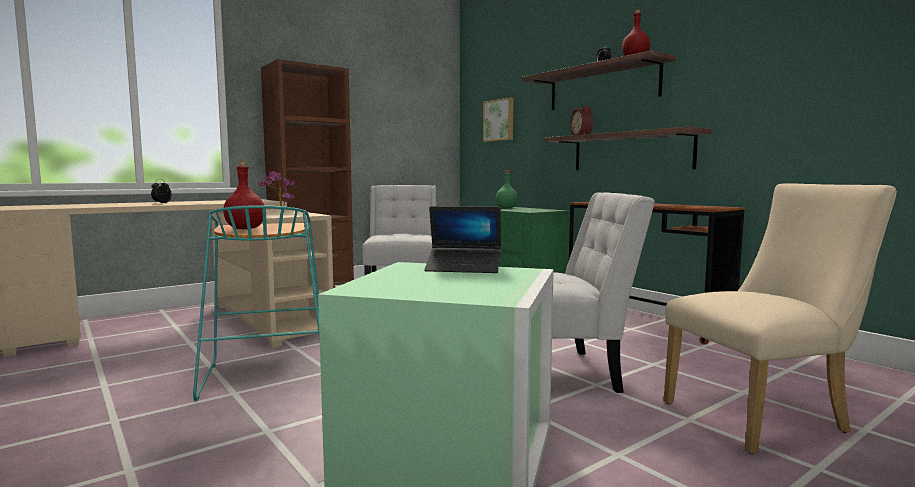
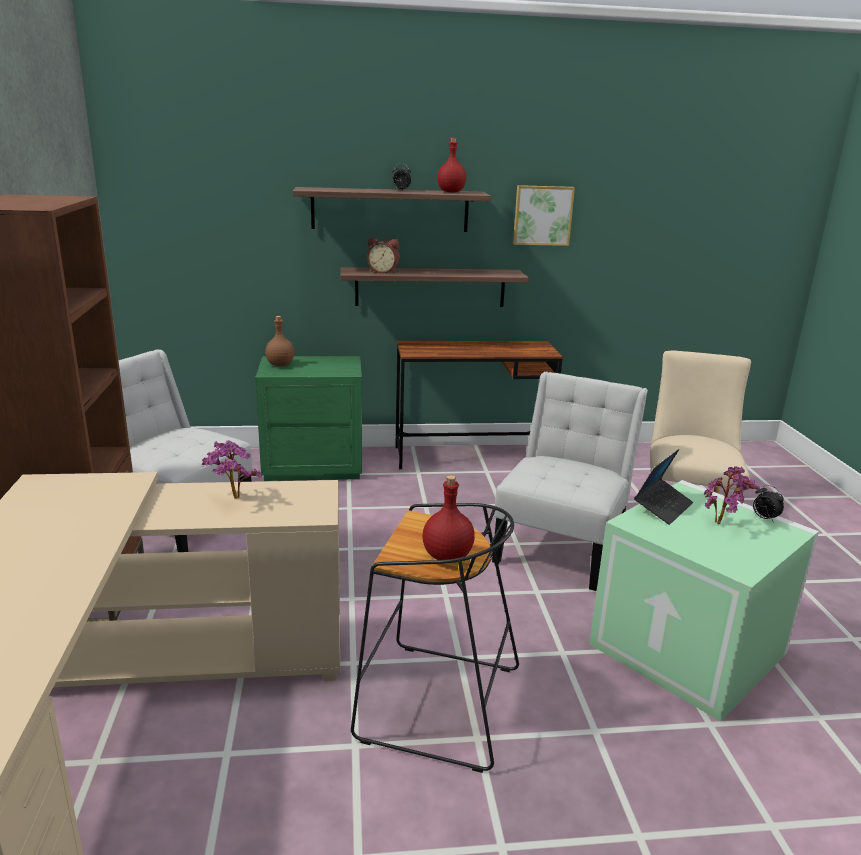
camera: 60 degrees left, 15 degrees up
alarm clock [151,179,172,203] -> alarm clock moved to [753,485,784,522]
turquoise stool [193,205,320,401] -> black stool [351,503,519,773]
picture [483,97,513,142] -> picture moved to [513,185,575,246]
green bottle [496,170,518,208] -> brown bottle [265,316,294,366]
none -> potted plant [704,466,760,524]

